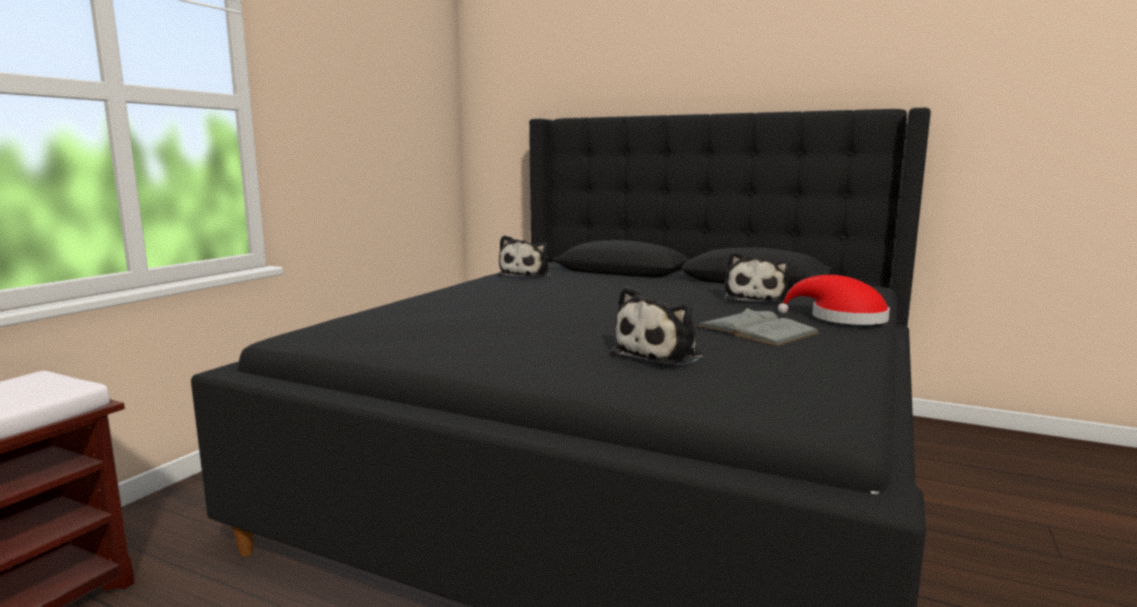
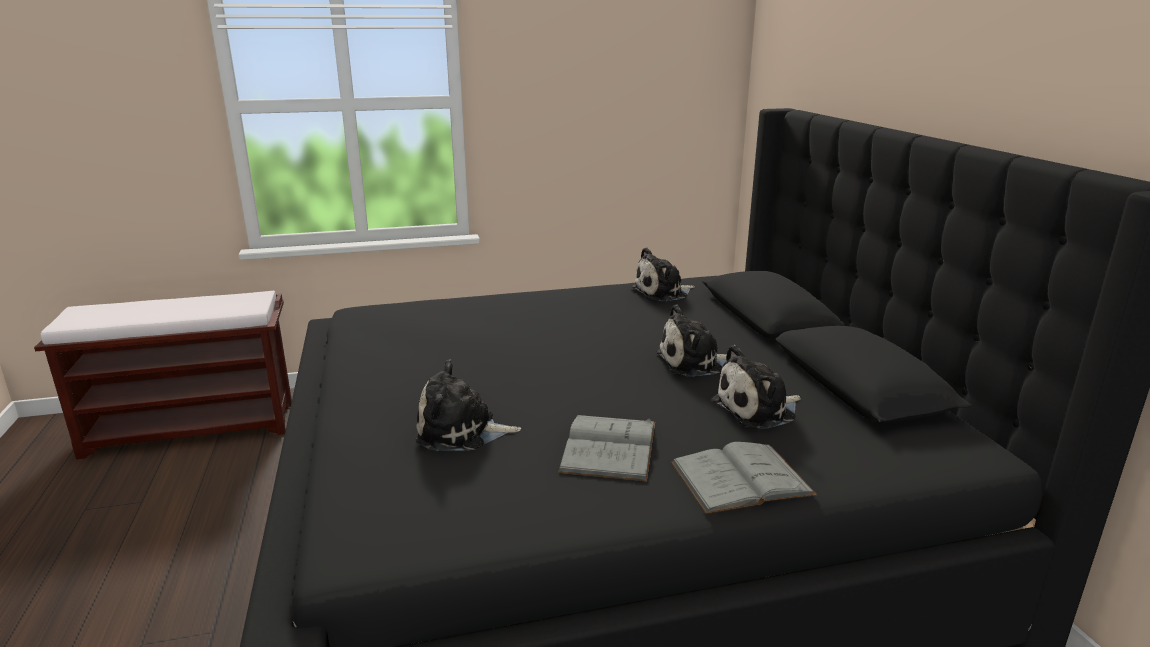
camera: 50 degrees right, 10 degrees up
red hat [778,275,890,325] -> grey book [671,442,817,514]
none -> plush toy [657,305,727,377]

